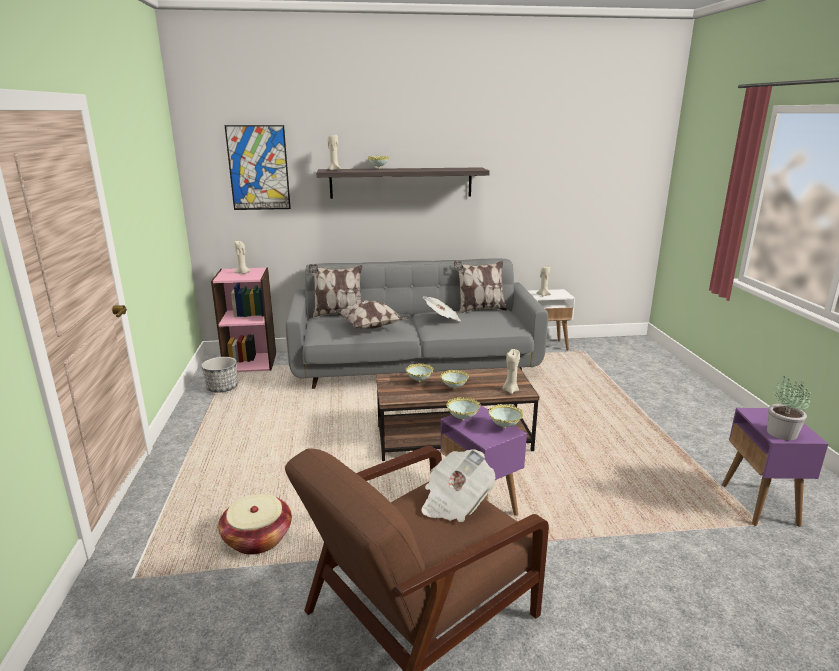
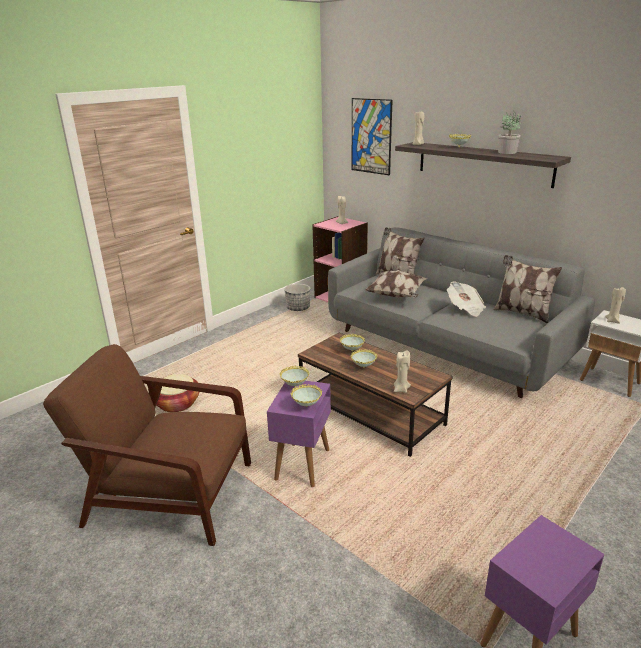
camera: 50 degrees right, 5 degrees up
newspaper [421,449,495,522] -> none
potted plant [767,376,811,440] -> potted plant moved to [498,112,521,154]

